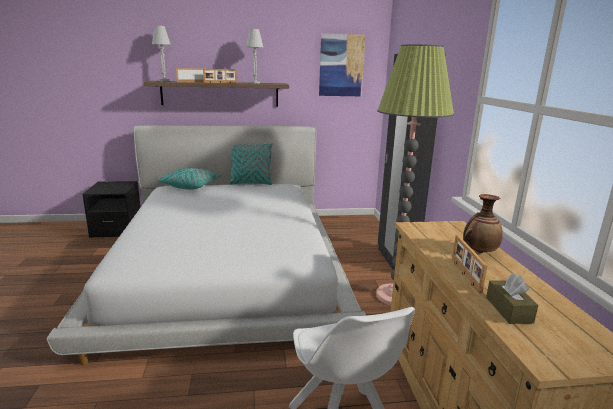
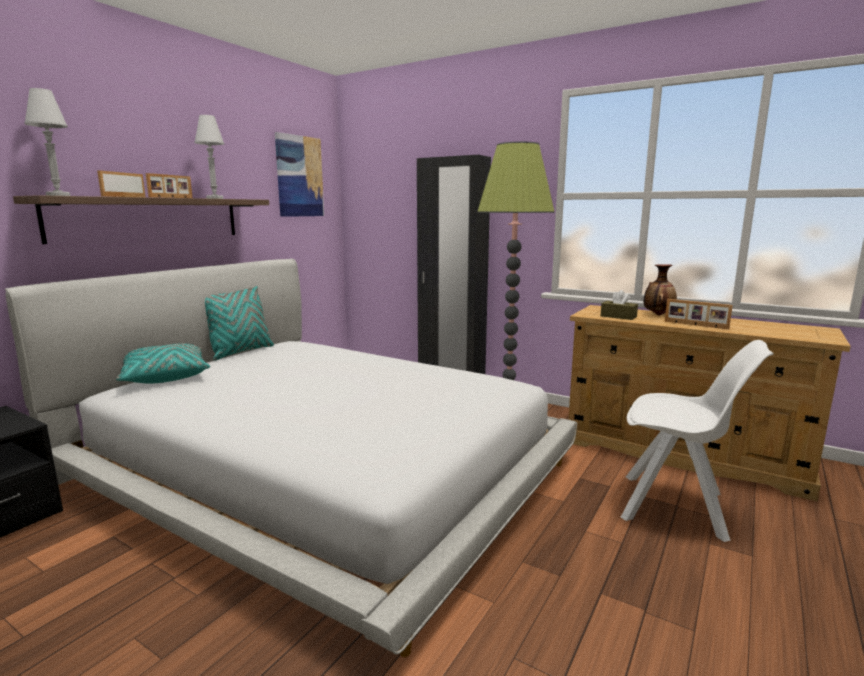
camera: 50 degrees left, 5 degrees down
brown tissue box [486,273,538,324] -> brown tissue box moved to [601,290,638,320]

